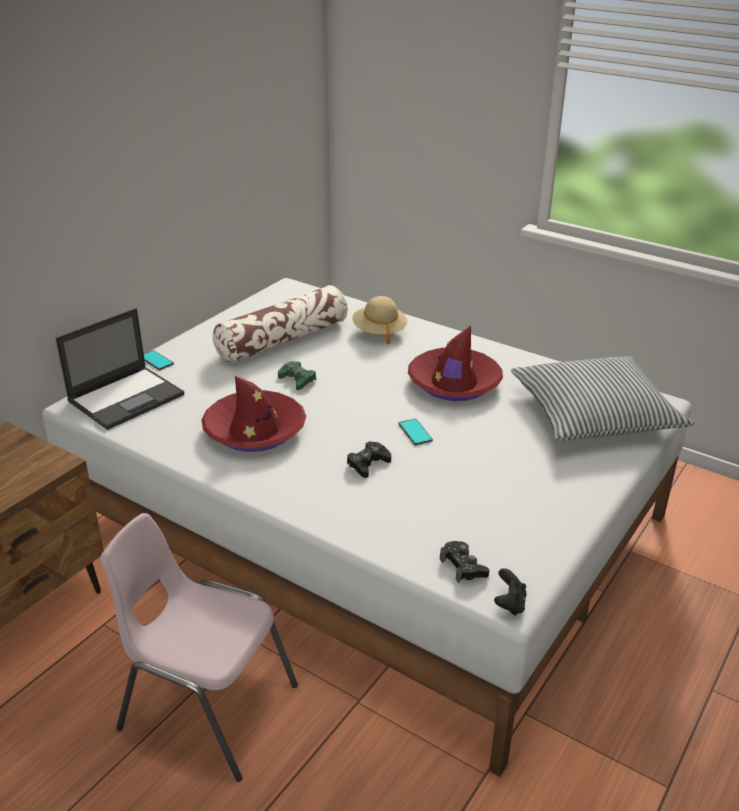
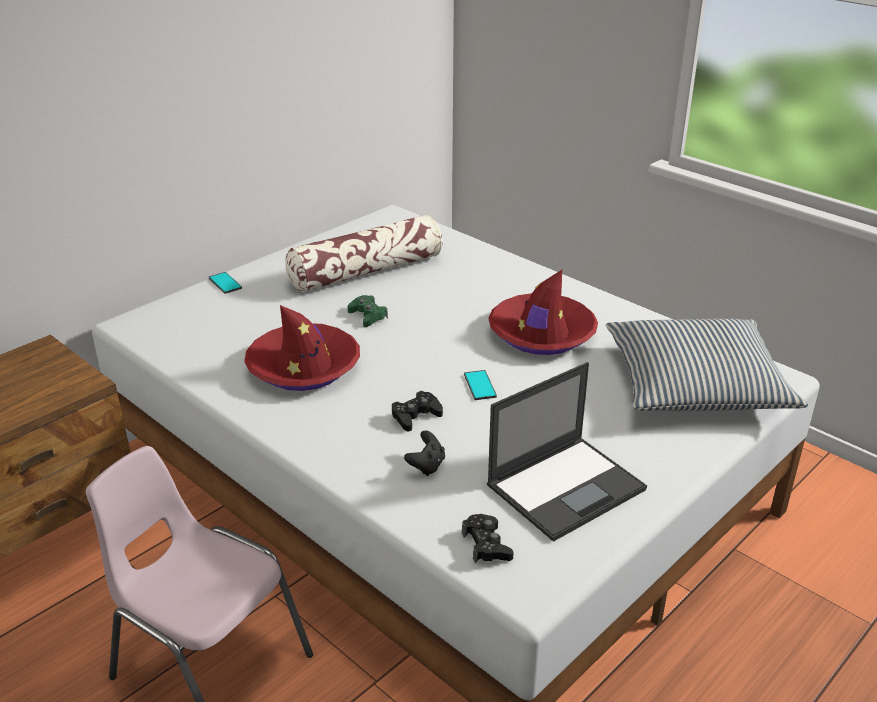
camera: 10 degrees right, 0 degrees up
laptop [56,308,184,430] -> laptop moved to [487,362,647,542]
beige hat [352,296,407,344] -> none
black game controller [494,568,526,616] -> black game controller moved to [404,431,445,476]

